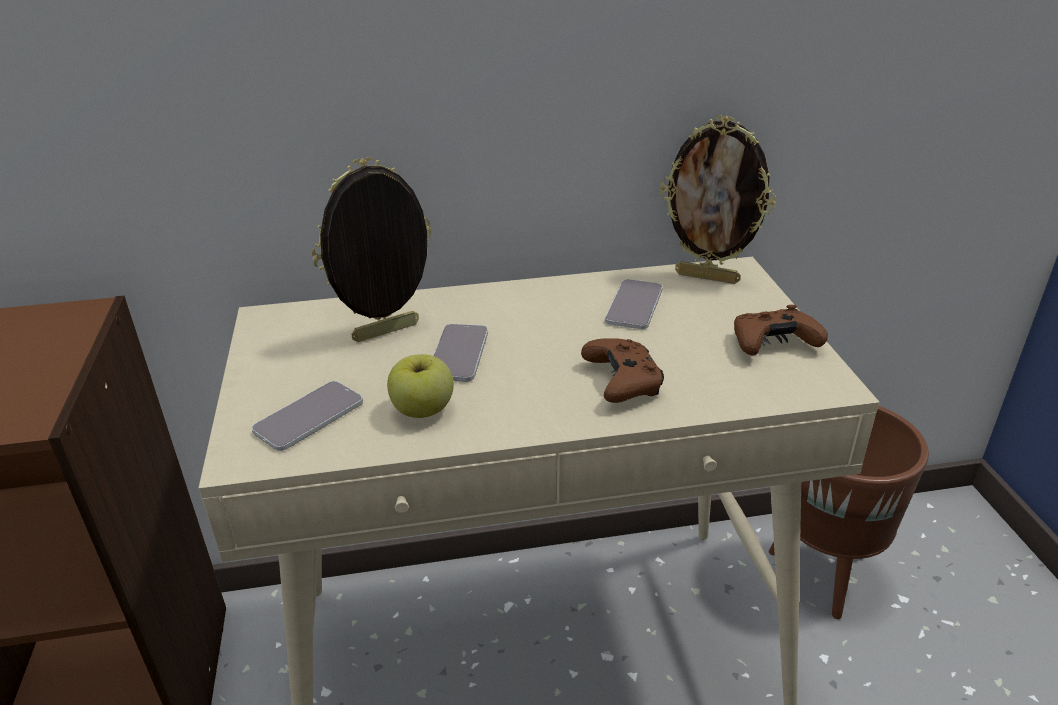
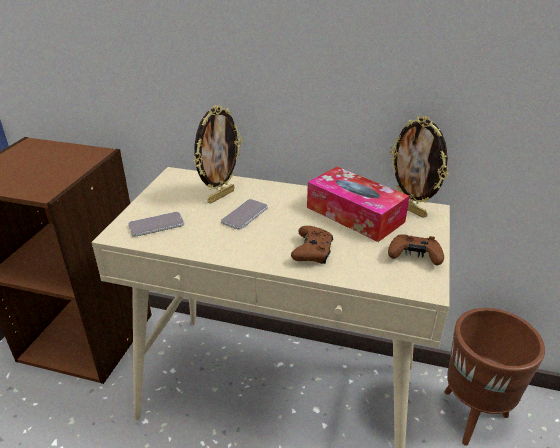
camera: 25 degrees right, 0 degrees up
picture frame [312,157,432,342] -> picture frame turned 135 degrees clockwise [194,105,242,204]
apple [387,354,454,418] -> none
phone [605,279,663,329] -> tissue box [307,167,410,242]

